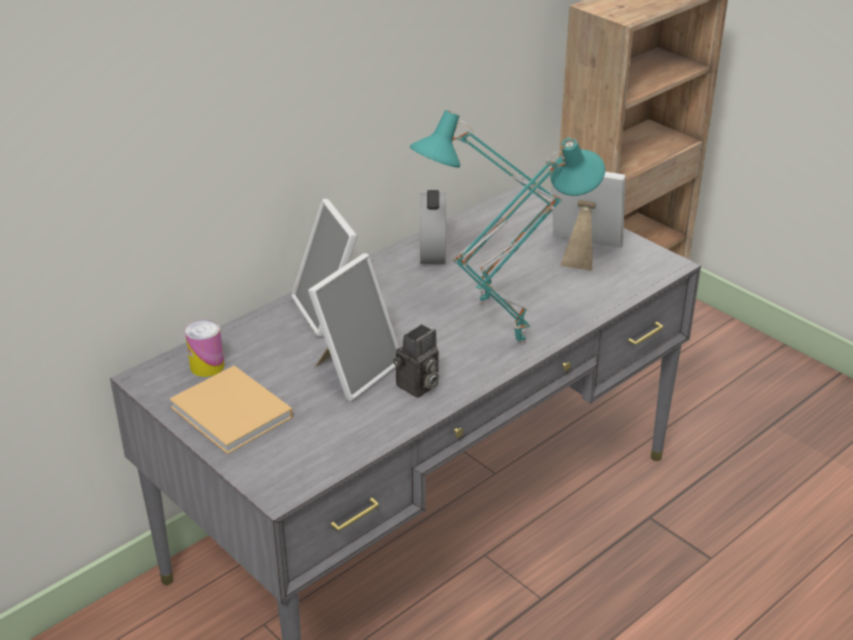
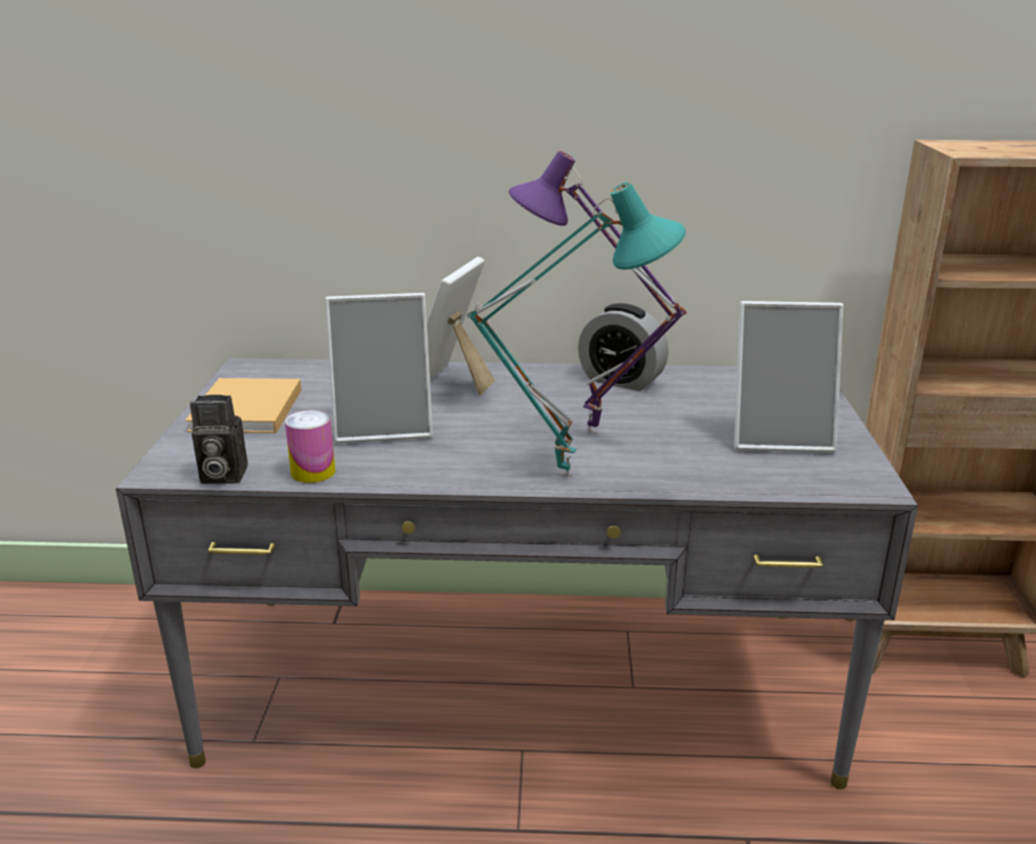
camera: 45 degrees right, 10 degrees down
can [185,319,225,377] -> can moved to [285,410,336,483]
camera [393,324,439,398] -> camera moved to [190,395,248,484]
turquoise table lamp [410,110,562,305] -> purple table lamp [509,151,687,434]
alarm clock [420,190,446,264] -> alarm clock turned 105 degrees counterclockwise [578,303,669,391]
picture frame [551,166,625,271] -> picture frame turned 120 degrees clockwise [734,301,843,453]

